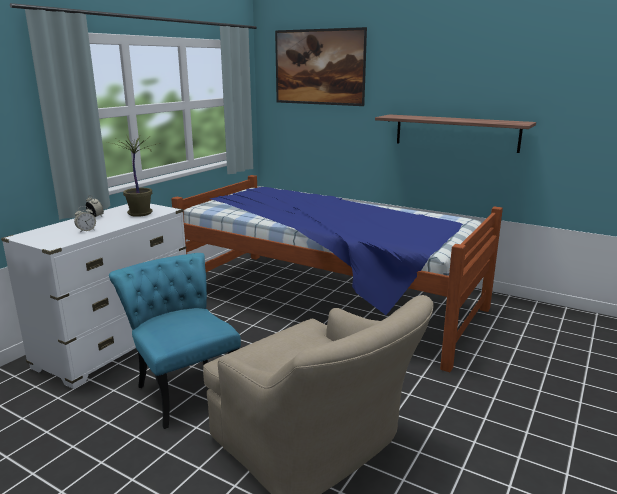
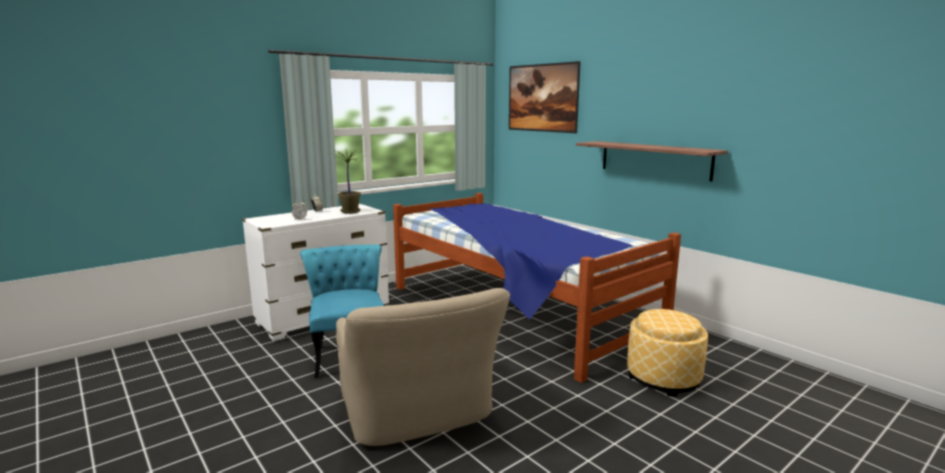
camera: 20 degrees right, 5 degrees down
none -> ottoman [627,309,708,397]

